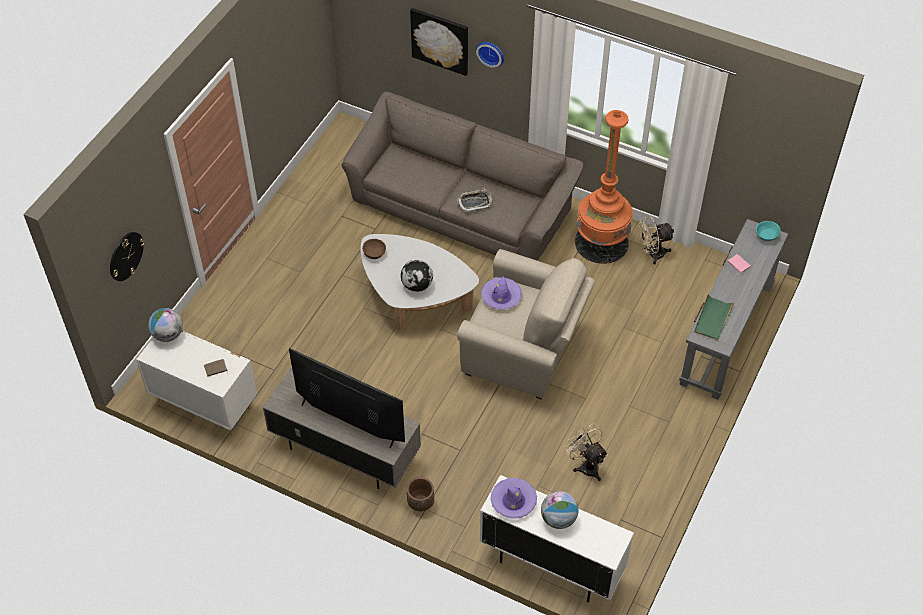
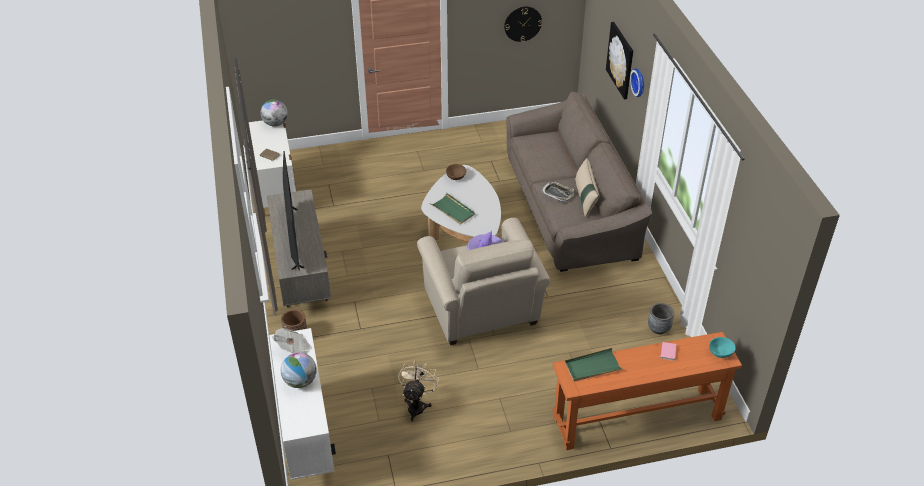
camera: 50 degrees right, 10 degrees down
wall clock [110,232,145,281] -> wall clock moved to [504,7,542,42]
globe [401,260,433,292] -> green tray [430,193,475,225]
purple hat [491,478,537,519] -> newspaper [272,328,312,353]
orange floor lamp [575,110,633,264] -> none
beige fan [638,216,674,265] -> grey planter [648,303,674,334]
grey console table [679,219,788,400] -> orange console table [553,332,742,450]
none -> beige pillow [575,158,599,218]

